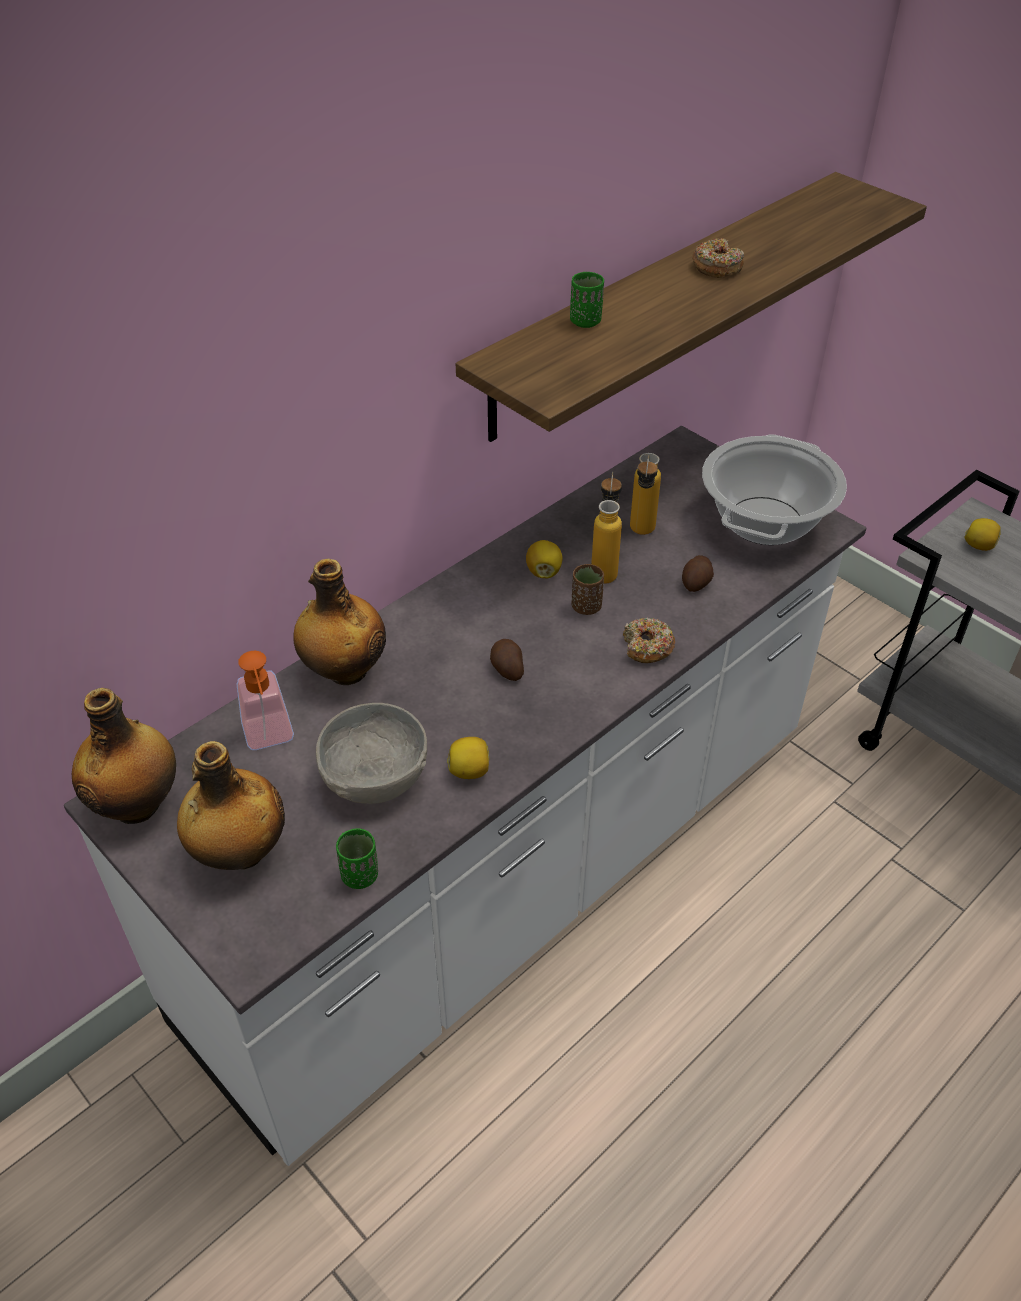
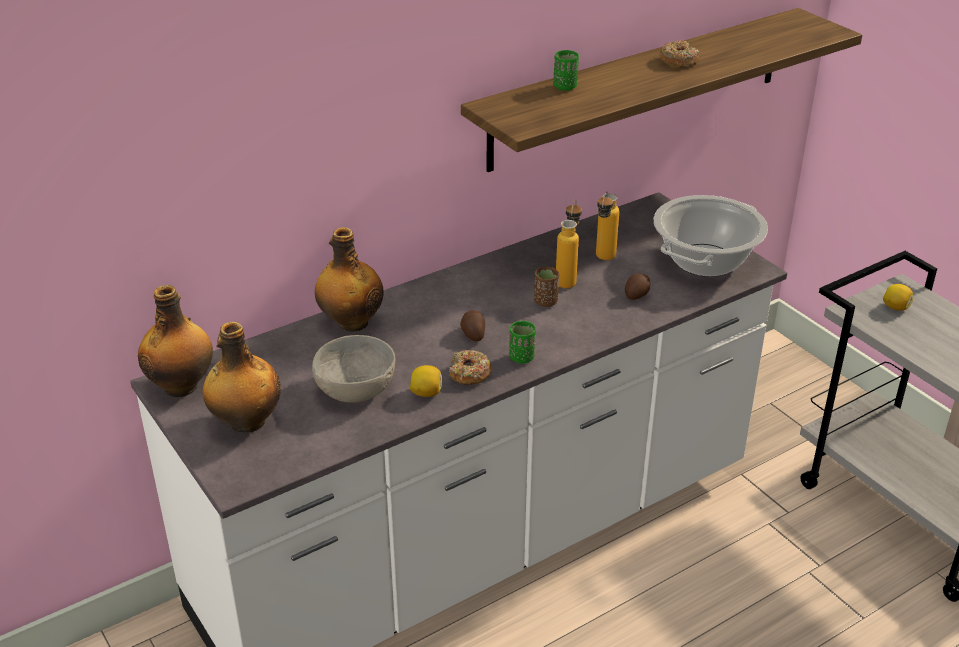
camera: 10 degrees right, 10 degrees down
soap dispenser [237,651,294,750] -> none
green cup [336,828,378,889] -> green cup moved to [509,321,536,364]
lemon [526,540,563,578] -> none
donut [623,618,675,663] -> donut moved to [449,350,493,385]

